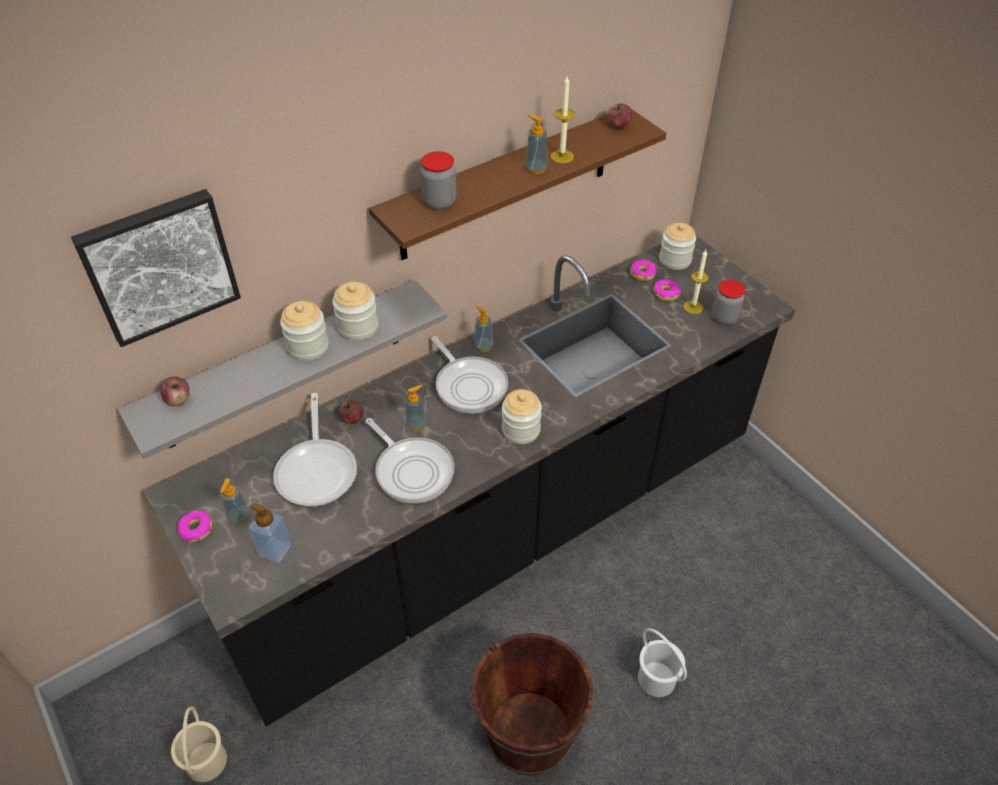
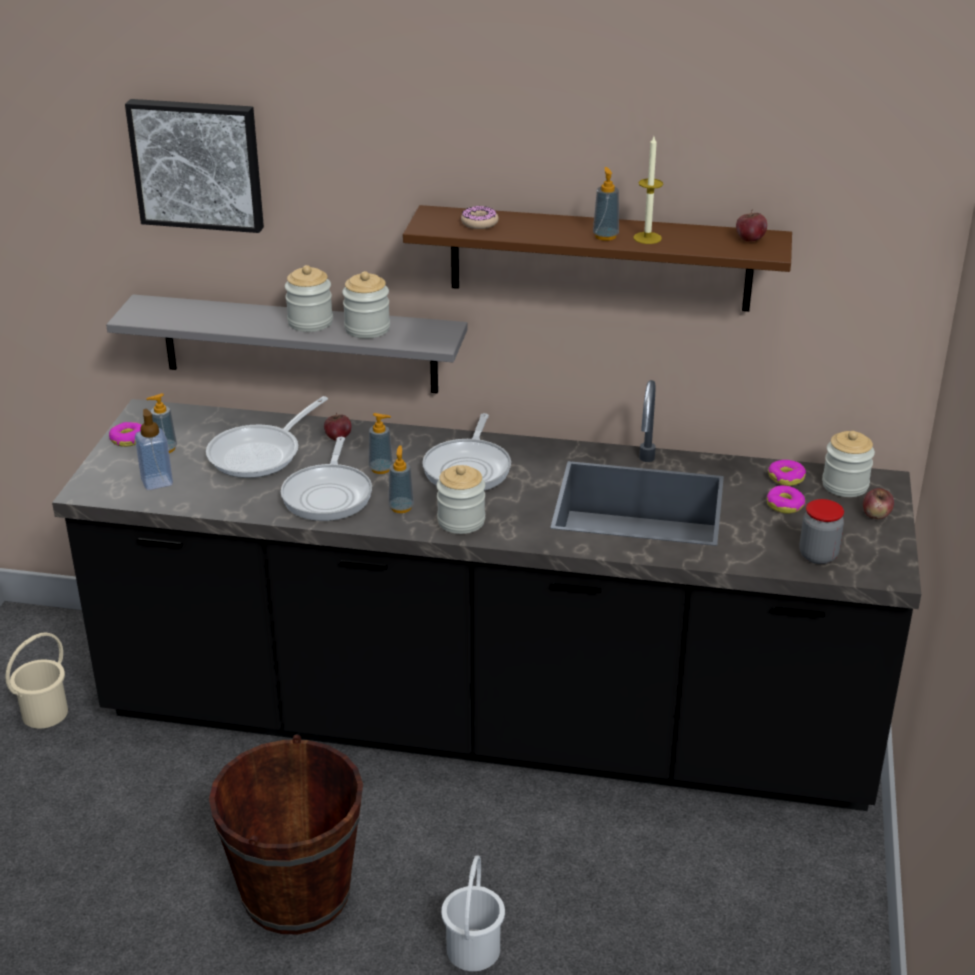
camera: 45 degrees right, 15 degrees down
apple [160,377,190,406] -> apple moved to [863,488,894,519]
jar [420,151,457,210] -> donut [461,206,499,229]
soap dispenser [474,306,493,352] -> soap dispenser moved to [389,446,414,513]
candle [684,250,709,314] -> none

